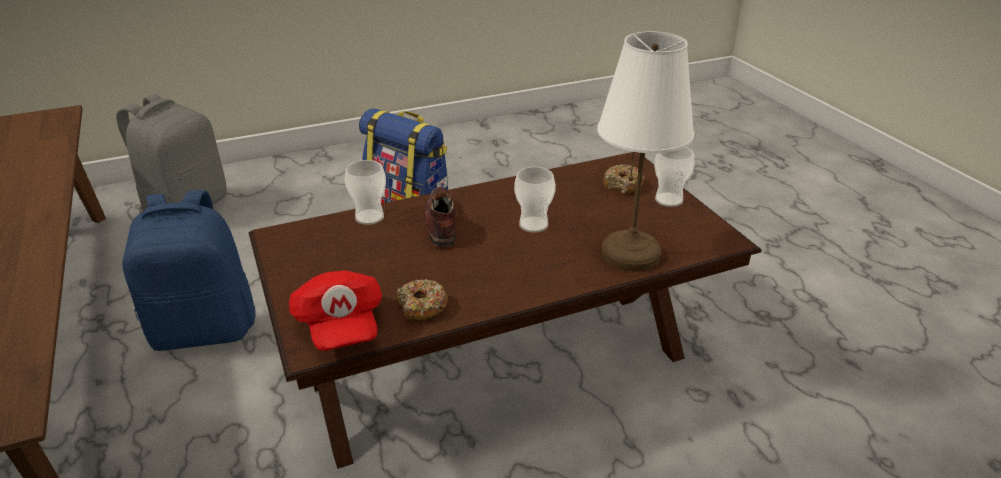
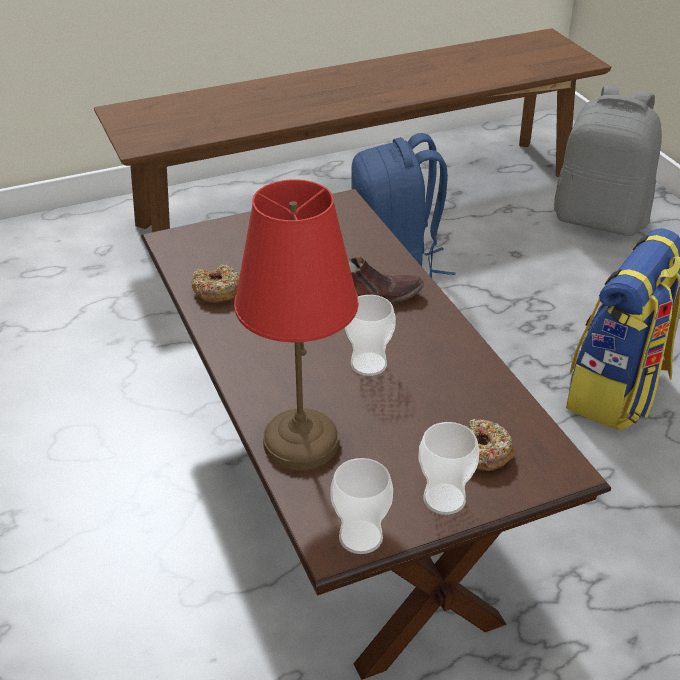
camera: 90 degrees right, 5 degrees up
red cap [289,270,382,351] -> none
cup [345,160,386,225] -> cup moved to [330,458,393,554]
white table lamp [598,31,694,271] -> red table lamp [234,179,358,470]

